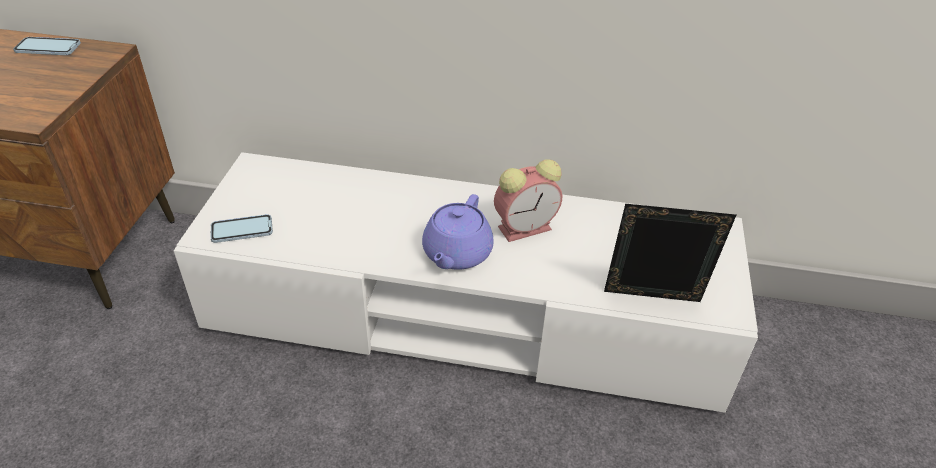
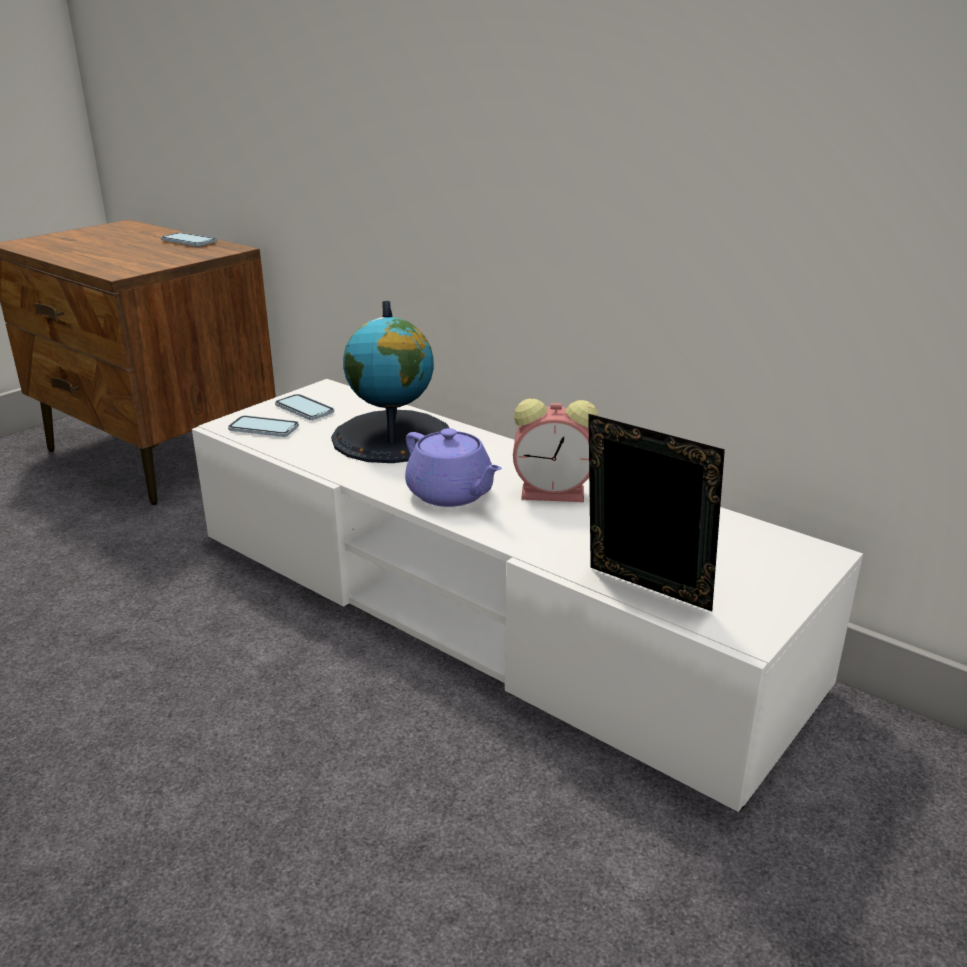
camera: 30 degrees right, 15 degrees down
purple teapot [422,194,494,270] -> purple teapot turned 90 degrees counterclockwise [405,428,502,507]
none -> phone [275,394,334,420]
none -> globe [331,300,449,463]

